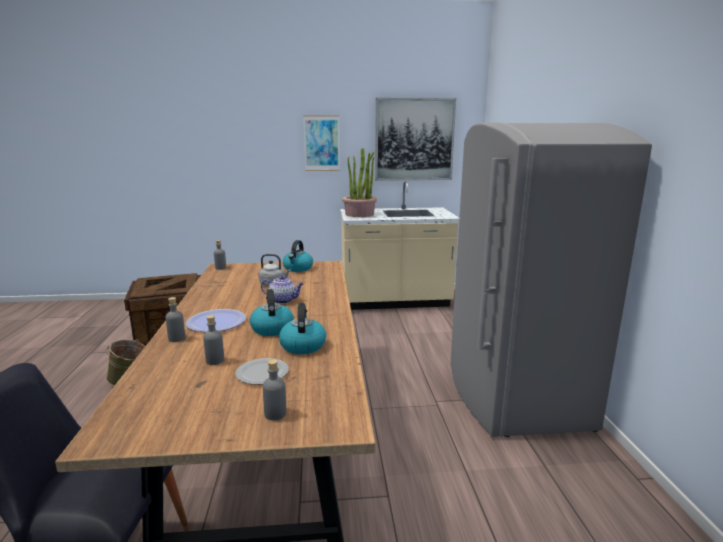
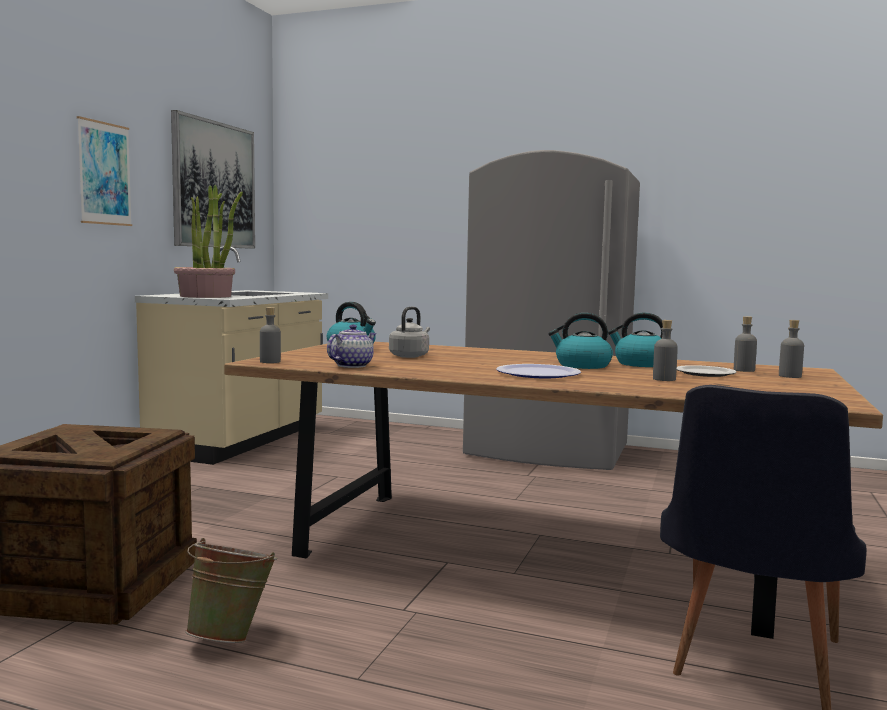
camera: 65 degrees left, 10 degrees down
grey bottle [165,297,185,342] -> grey bottle moved to [734,316,757,372]
teapot [261,275,304,304] -> teapot moved to [327,325,376,368]

